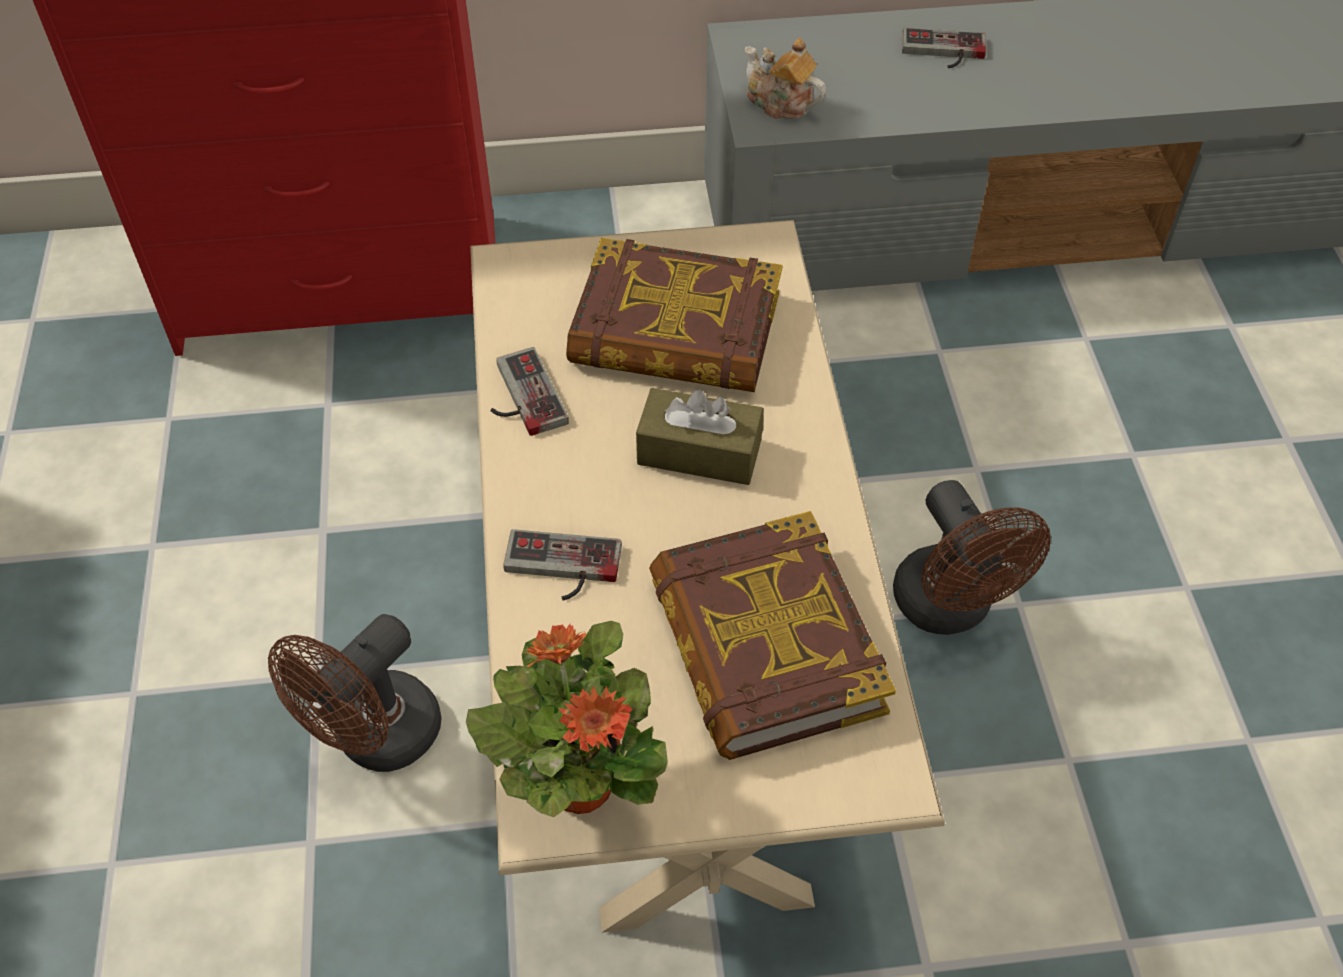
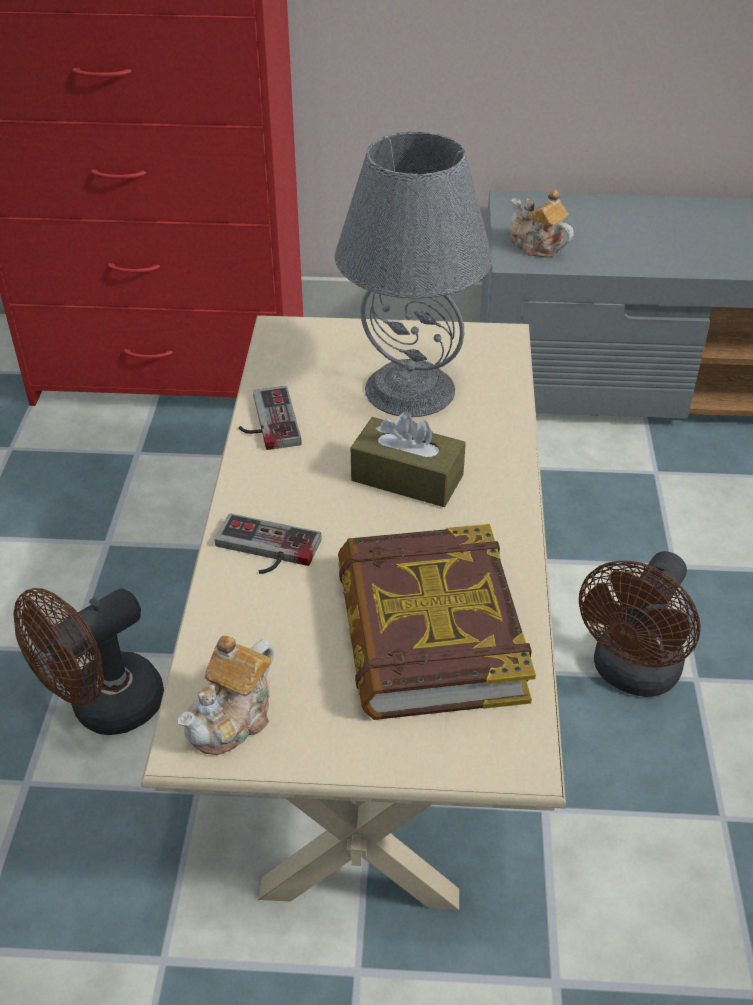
camera: 10 degrees right, 10 degrees down
potted plant [466,621,668,817] -> teapot [178,635,274,755]
book [566,238,783,392] -> grey table lamp [335,131,492,417]
brown fan [893,480,1051,635] -> brown fan turned 45 degrees clockwise [579,551,701,697]
game controller [902,27,986,69] -> none

